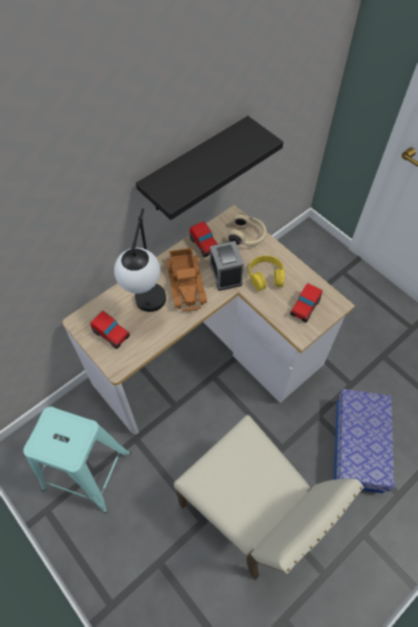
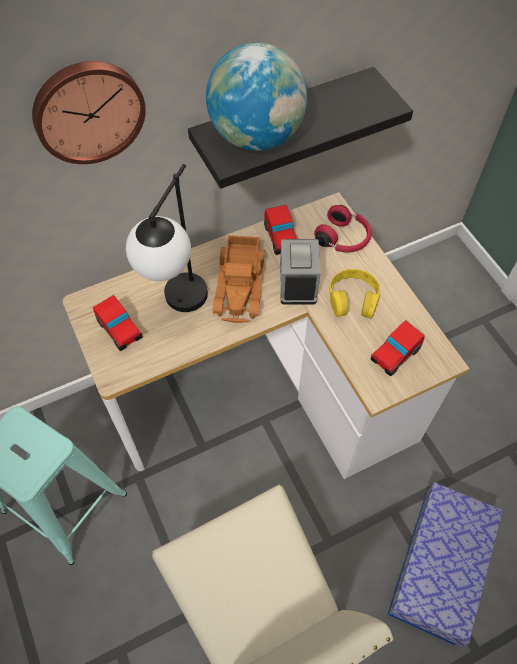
camera: 15 degrees right, 0 degrees up
beige headphones [227,213,267,246] -> red headphones [314,205,372,252]
none -> wall clock [32,61,146,164]
none -> globe [206,42,308,151]

